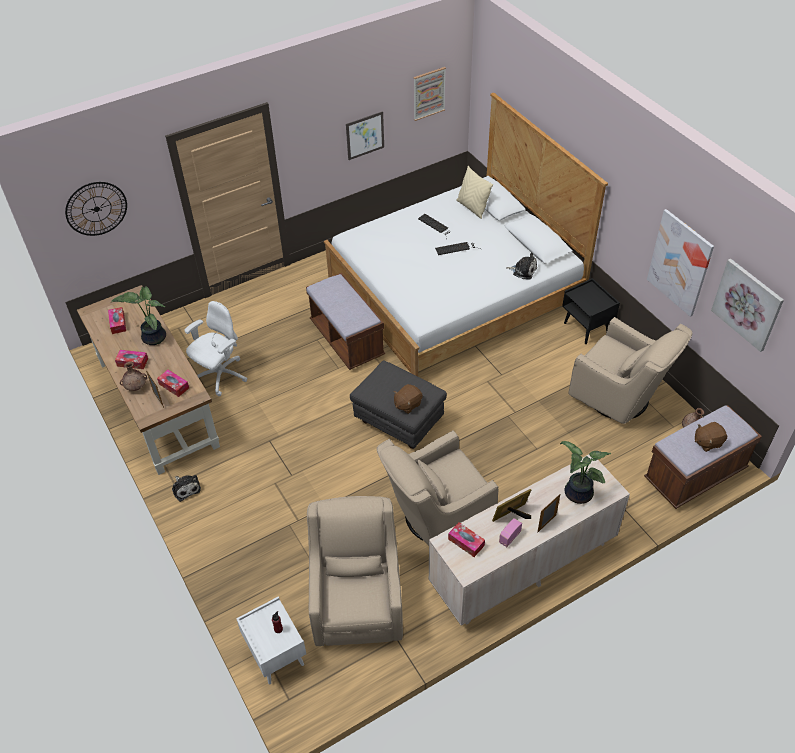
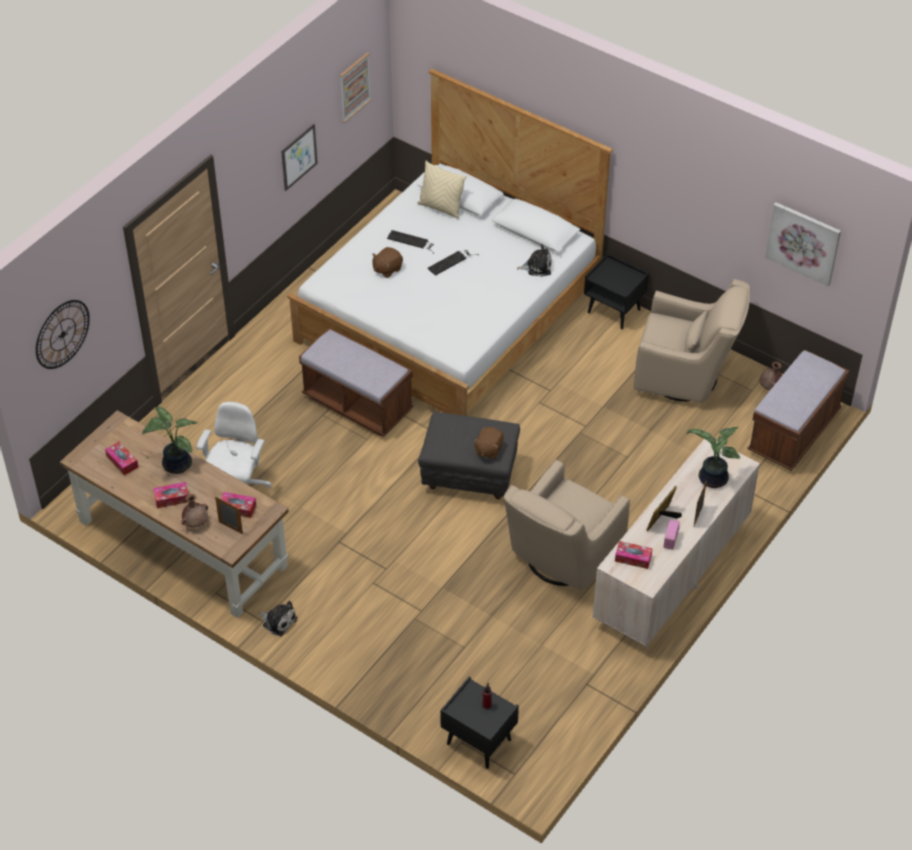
camera: 25 degrees left, 0 degrees up
white nightstand [236,597,306,684] -> black nightstand [440,676,519,769]
beige armchair [307,496,403,646] -> none
picture [647,209,714,317] -> none
brown plush toy [695,422,727,452] -> brown plush toy moved to [372,247,403,278]

